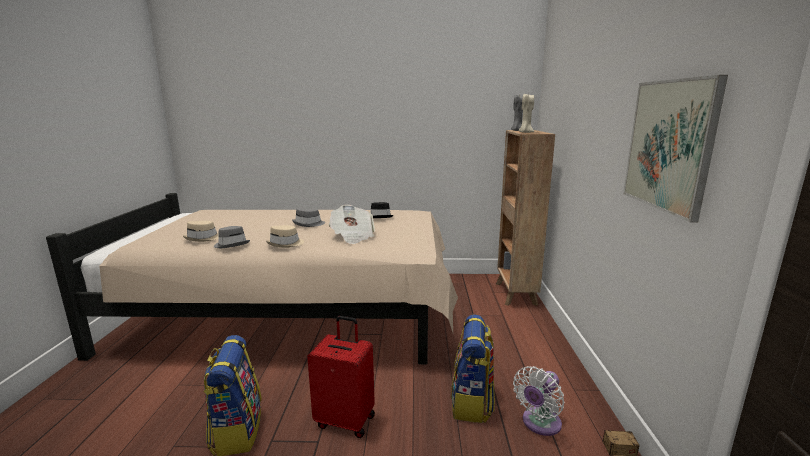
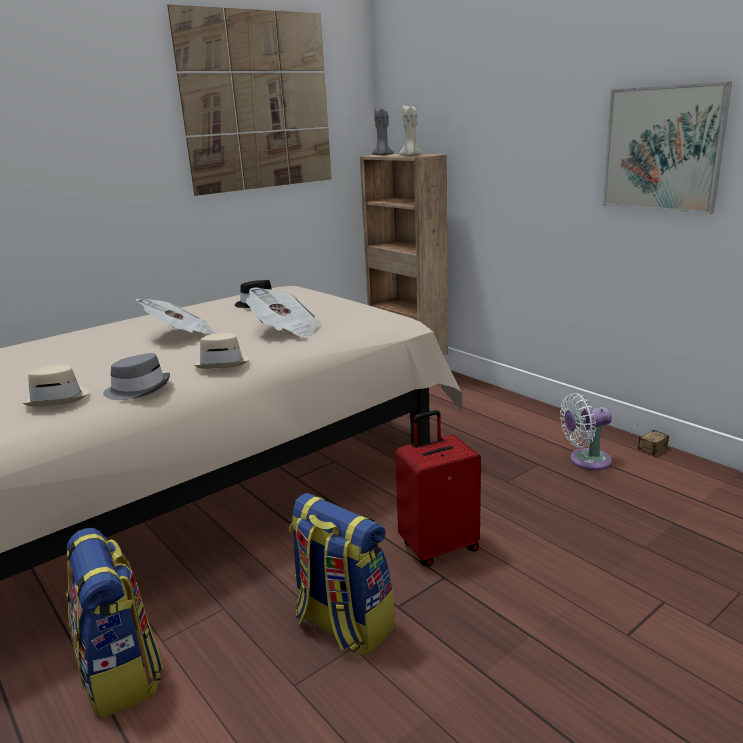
camera: 40 degrees left, 5 degrees up
grey hat [292,208,325,227] -> newspaper [136,299,216,335]
backpack [451,315,495,423] -> backpack moved to [66,528,164,719]
white fan [513,366,564,436] -> white fan turned 75 degrees clockwise [560,393,612,470]
none -> picture [167,4,332,196]

